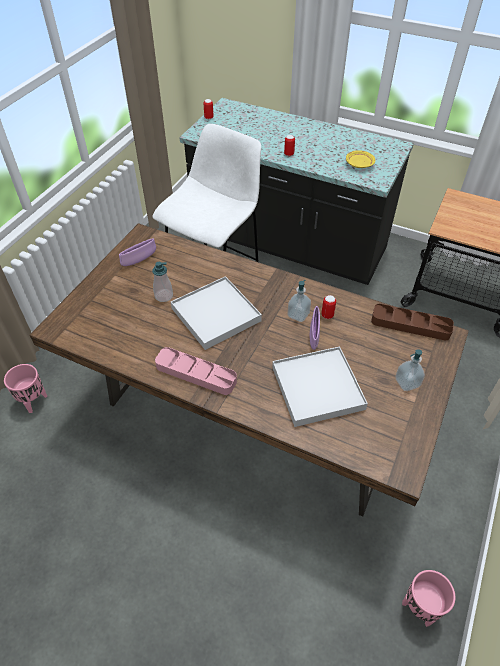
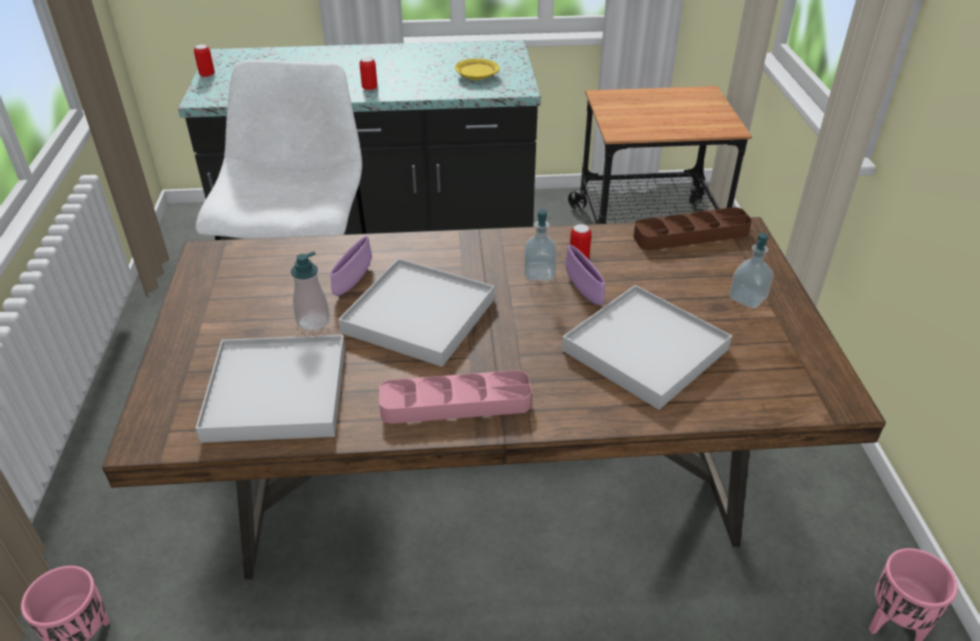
camera: 30 degrees left, 10 degrees down
purple bowl [119,239,156,266] -> purple bowl moved to [330,236,372,296]
none -> white tray [196,335,345,443]

